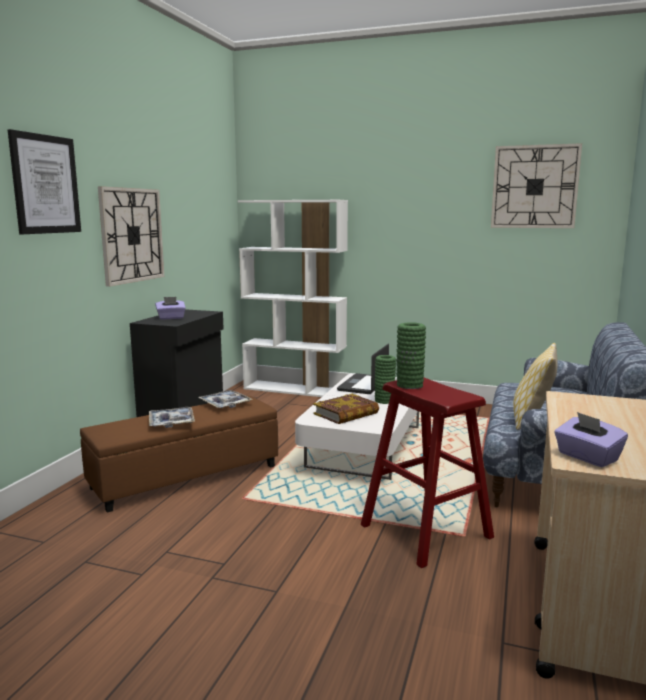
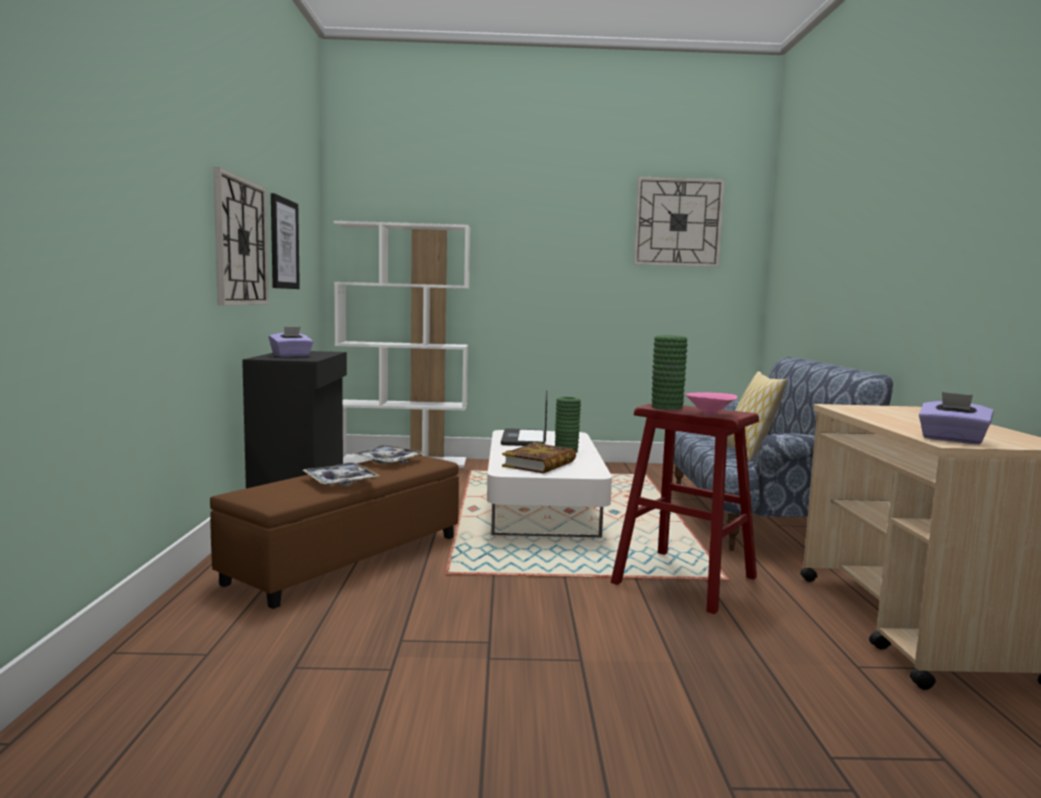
camera: 20 degrees left, 5 degrees down
picture [8,129,81,234] -> picture moved to [271,193,300,289]
none -> pink bowl [685,392,737,415]

